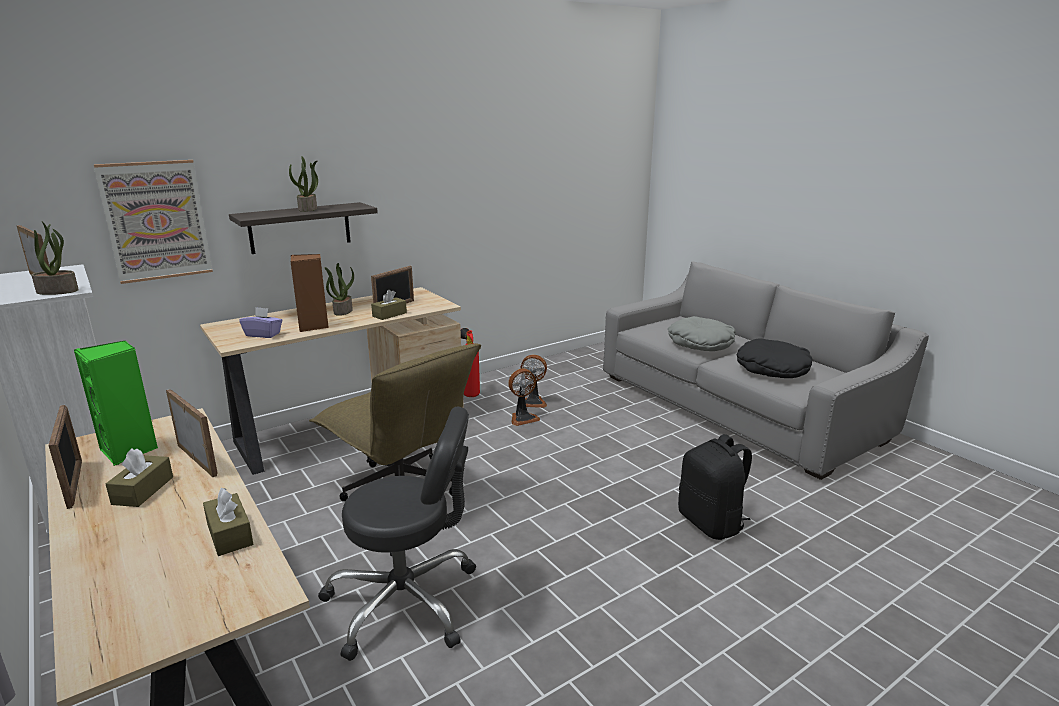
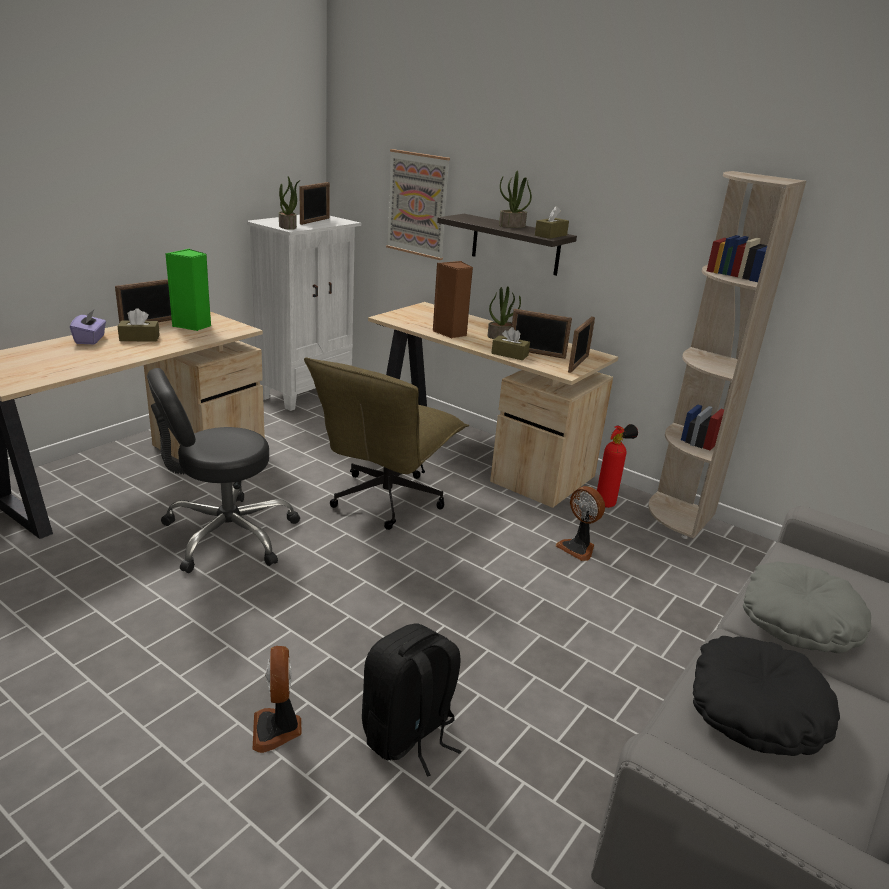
camera: 70 degrees right, 5 degrees up
picture frame [166,389,217,477] -> picture frame moved to [568,316,595,373]
brown tissue box [203,488,253,556] -> brown tissue box moved to [535,206,569,239]
purple tissue box [239,307,282,338] -> purple tissue box moved to [70,310,106,344]
black office chair [318,407,476,661] -> black office chair turned 75 degrees clockwise [147,368,300,573]
fan [521,355,547,408] -> fan moved to [252,646,302,753]
none -> beige bookcase [648,171,806,539]

